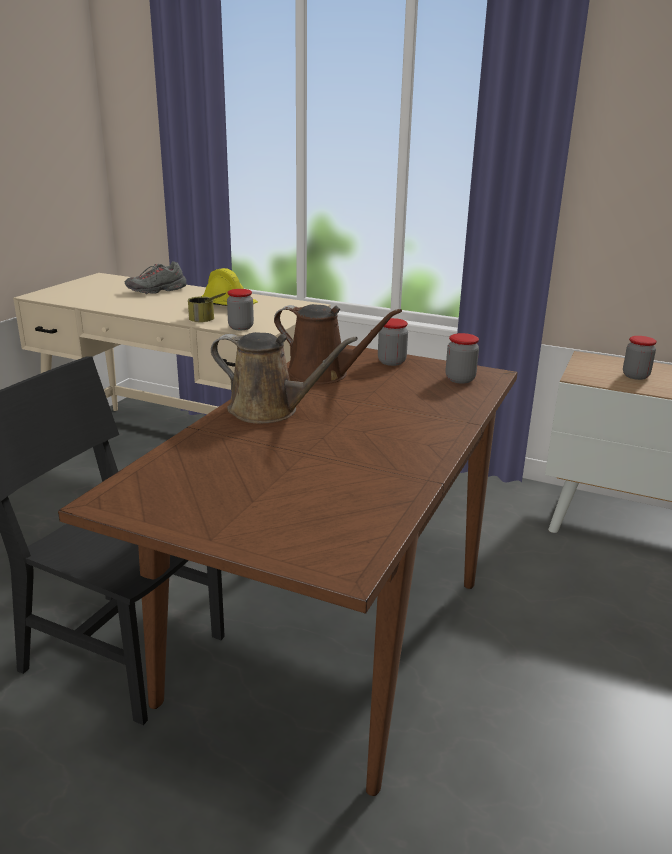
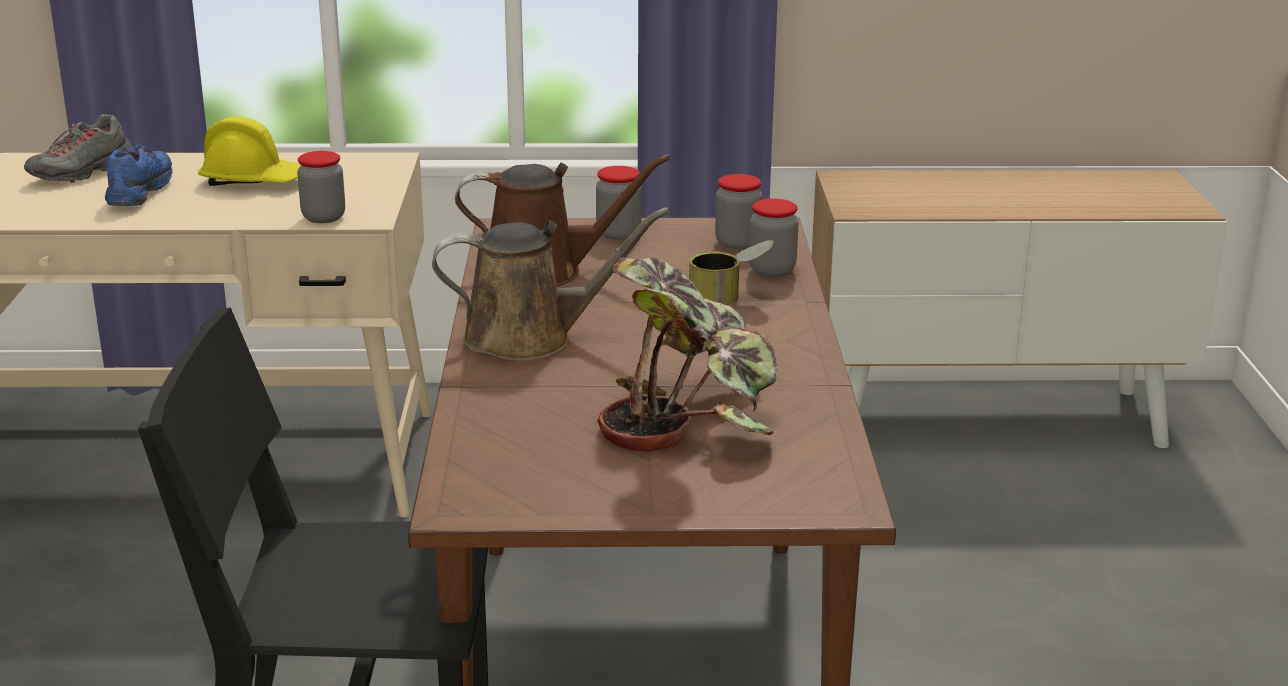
camera: 25 degrees left, 0 degrees up
can [188,293,226,322] -> can moved to [689,240,774,305]
jar [623,336,657,380] -> jar moved to [749,199,799,277]
none -> blue shoe [105,145,173,206]
none -> potted plant [597,256,777,452]

